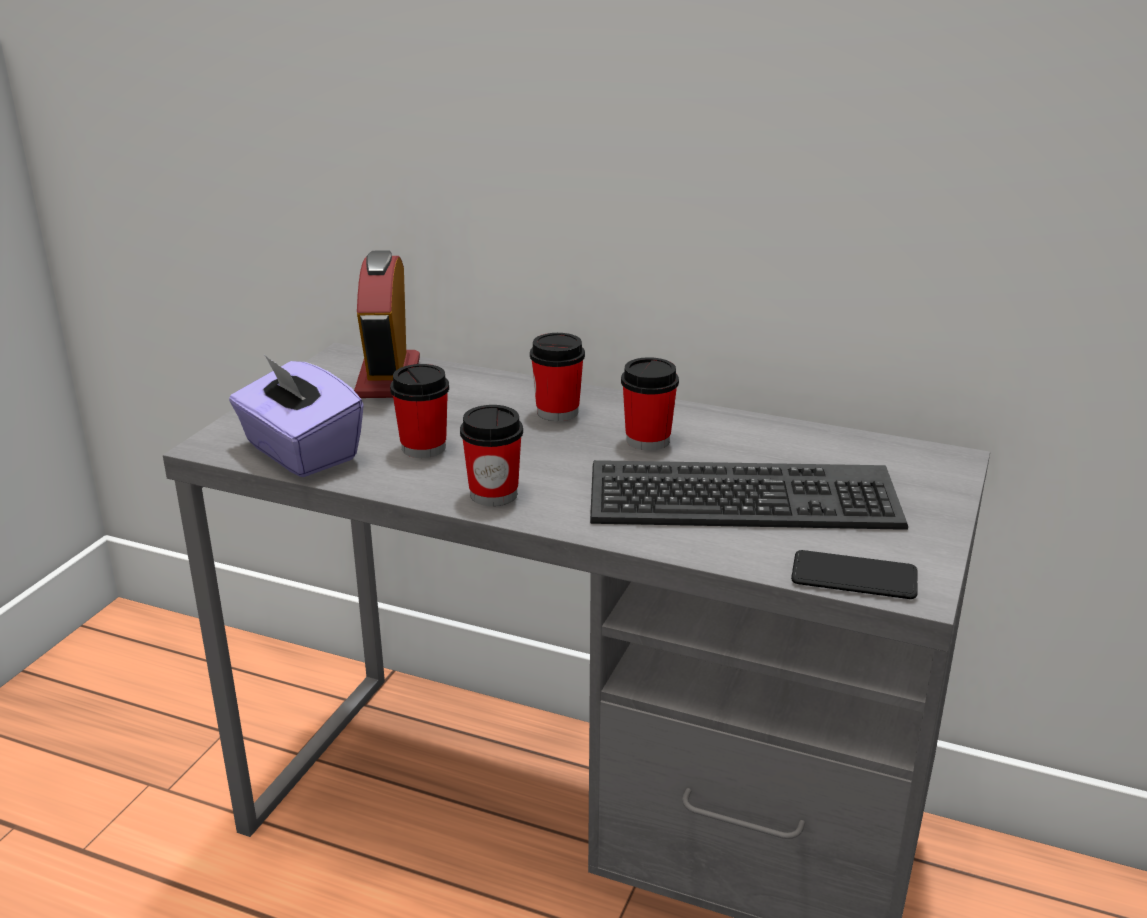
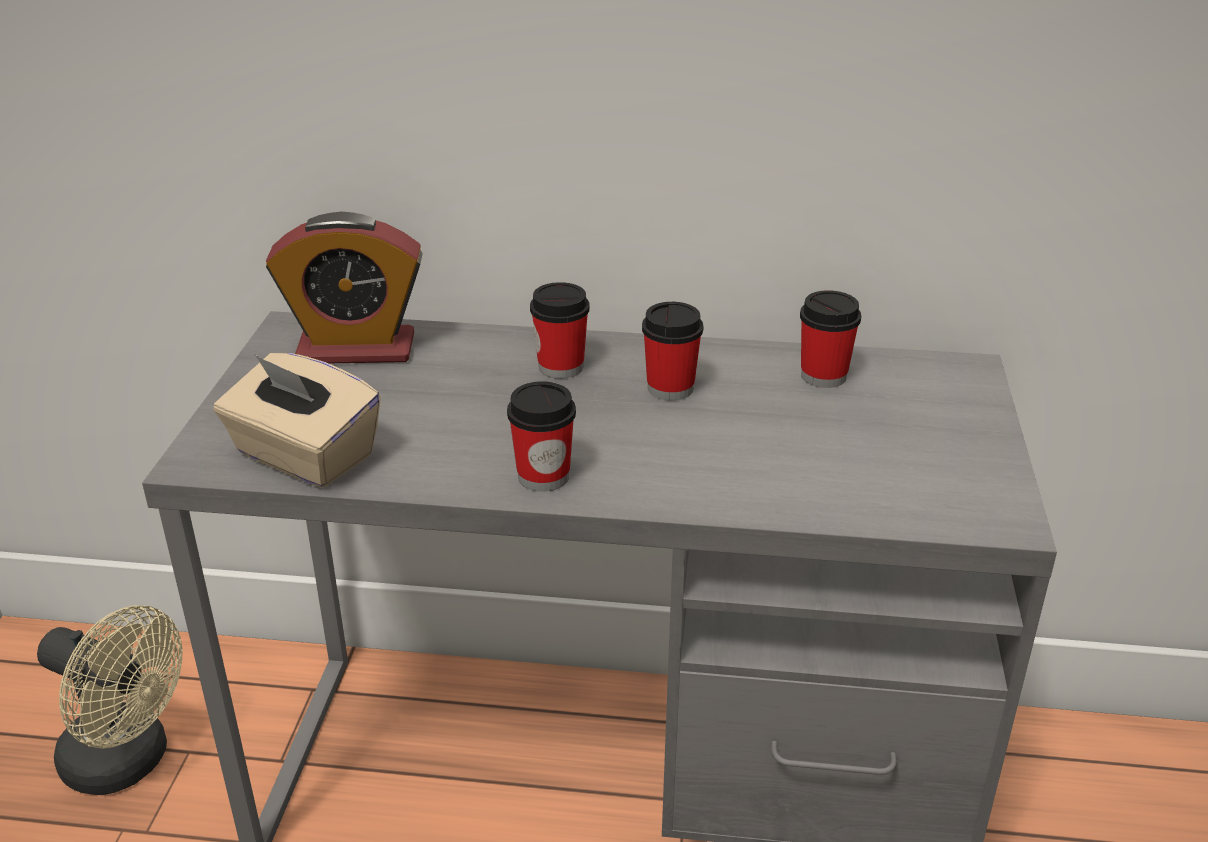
camera: 15 degrees left, 5 degrees up
purple tissue box [229,354,364,477] -> beige tissue box [214,353,381,488]
alarm clock [354,250,420,398] -> alarm clock turned 75 degrees counterclockwise [266,211,423,363]
cup [390,364,449,458] -> cup moved to [800,290,861,388]
keyboard [590,460,908,530] -> none
phone [791,550,917,599] -> none
none -> beige fan [37,605,183,795]

